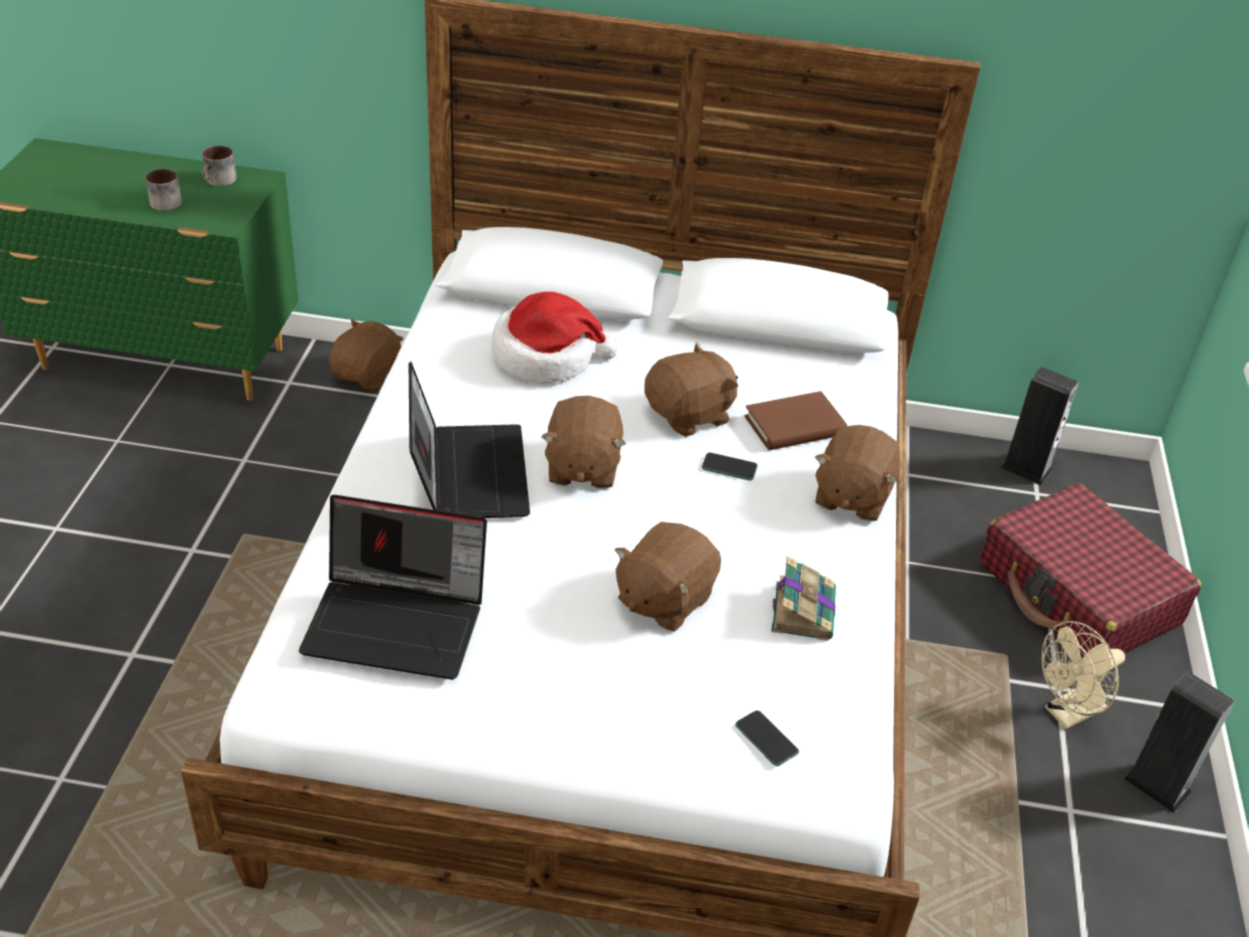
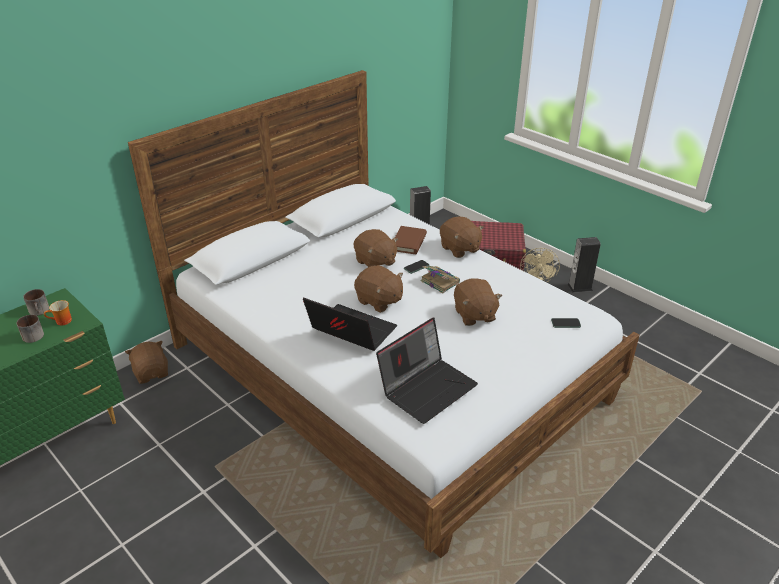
camera: 50 degrees left, 5 degrees down
hat [491,292,618,383] -> none
brown plush toy [645,343,738,437] -> brown plush toy turned 135 degrees clockwise [353,229,398,267]
book [771,556,836,641] -> book moved to [420,266,460,293]
none -> mug [44,300,72,325]

